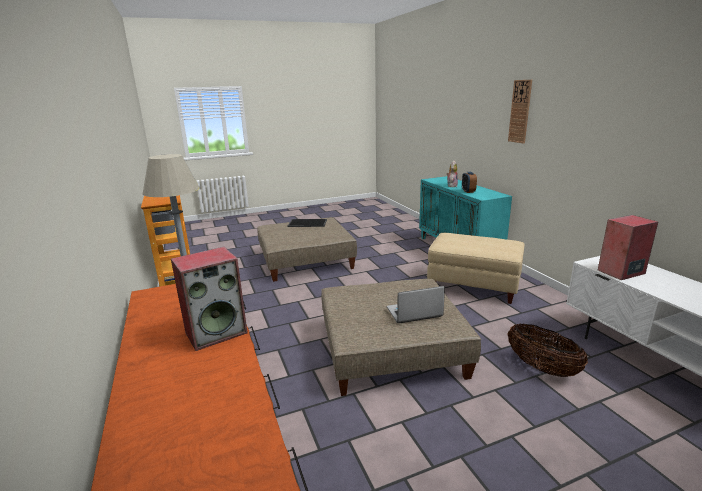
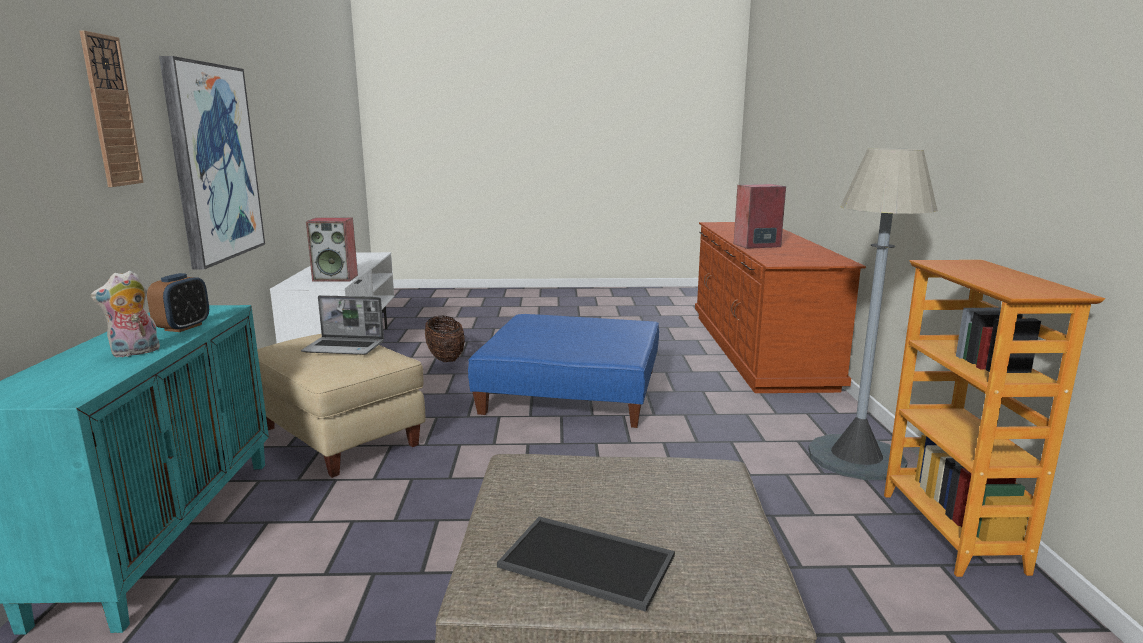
camera: 160 degrees left, 5 degrees down
beige ottoman [321,279,481,396] -> blue ottoman [468,314,659,428]
laptop [387,286,445,323] -> laptop moved to [301,295,384,355]
none -> picture [159,56,265,270]

